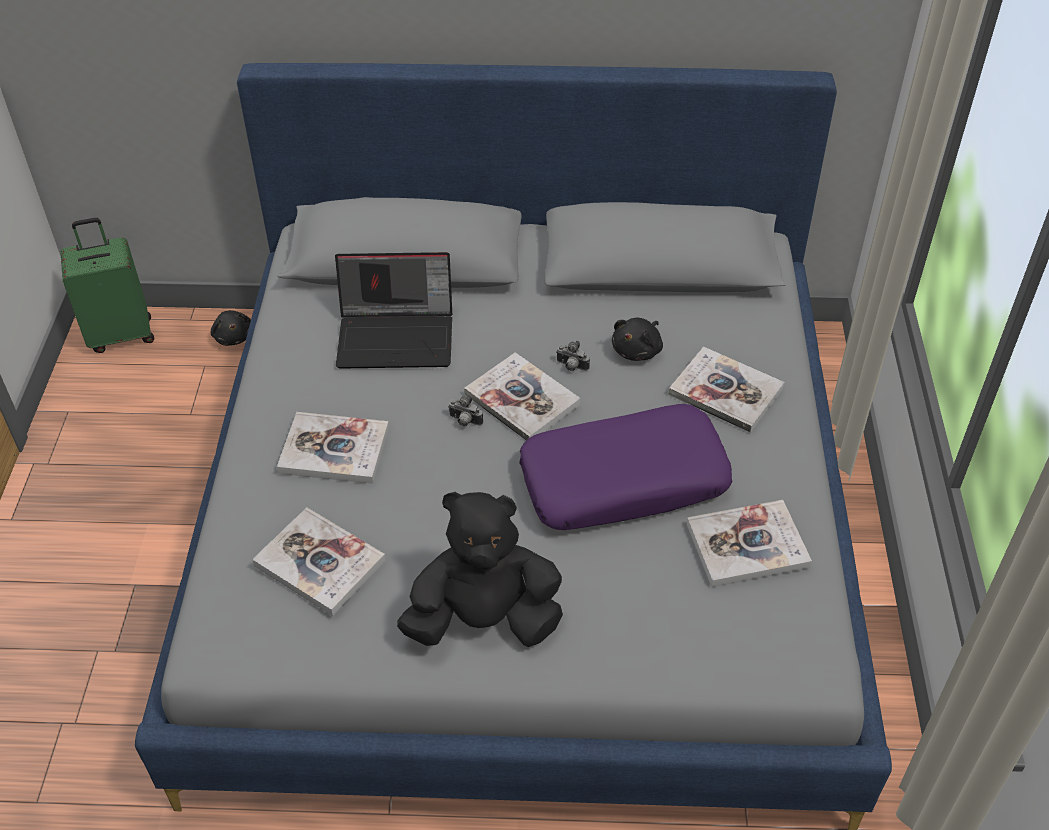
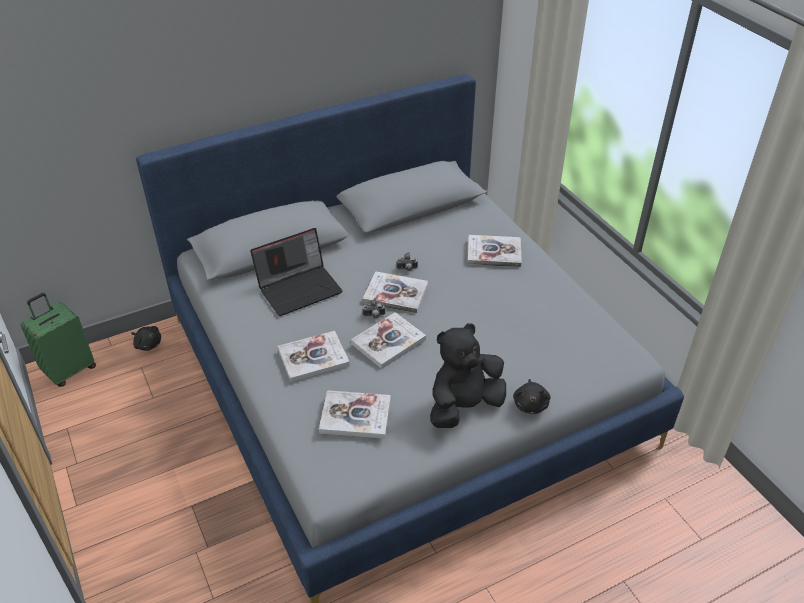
camera: 30 degrees left, 5 degrees down
purple pillow [519,404,732,530] -> none
black plush toy [612,318,663,361] -> black plush toy moved to [513,379,550,414]
book [687,500,812,587] -> book moved to [351,312,426,369]

